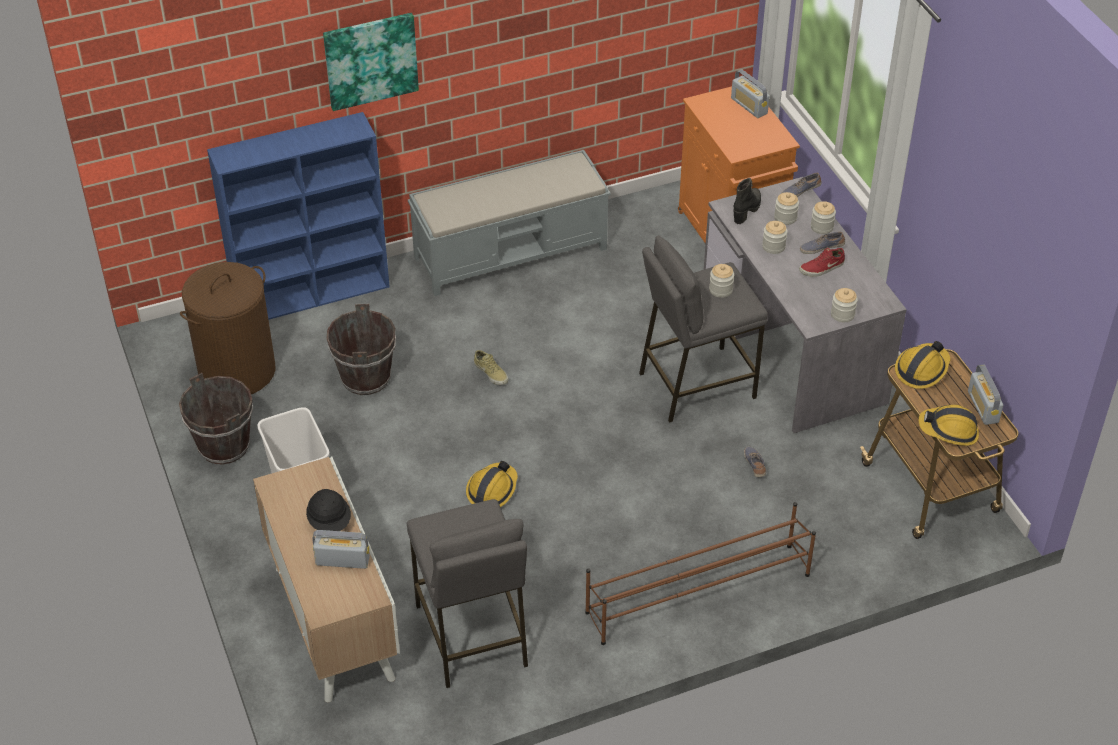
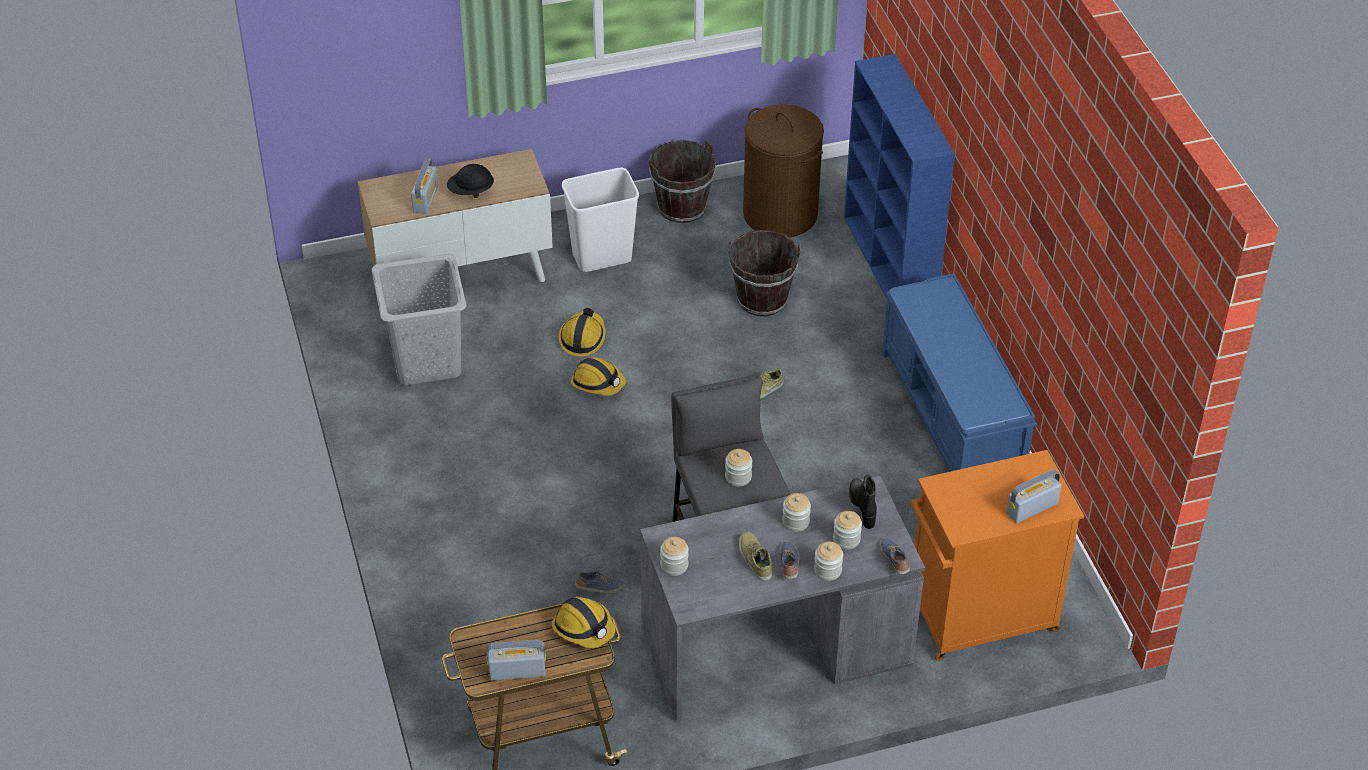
camera: 95 degrees right, 0 degrees up
picture [323,13,419,111] -> none
grey stool [407,499,528,688] -> grey laundry basket [371,254,466,385]
grey bench [408,150,611,296] -> blue bench [882,273,1037,472]
brown shoe rack [585,502,816,645] -> none
black boot [733,178,761,224] -> black boot turned 135 degrees counterclockwise [849,474,877,529]
red shoe [799,248,845,277] -> beige shoe [739,532,772,581]
hard hat [919,405,979,446] -> hard hat moved to [558,308,606,357]

